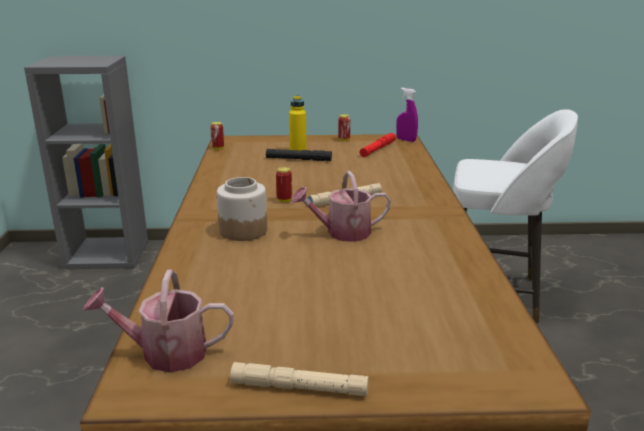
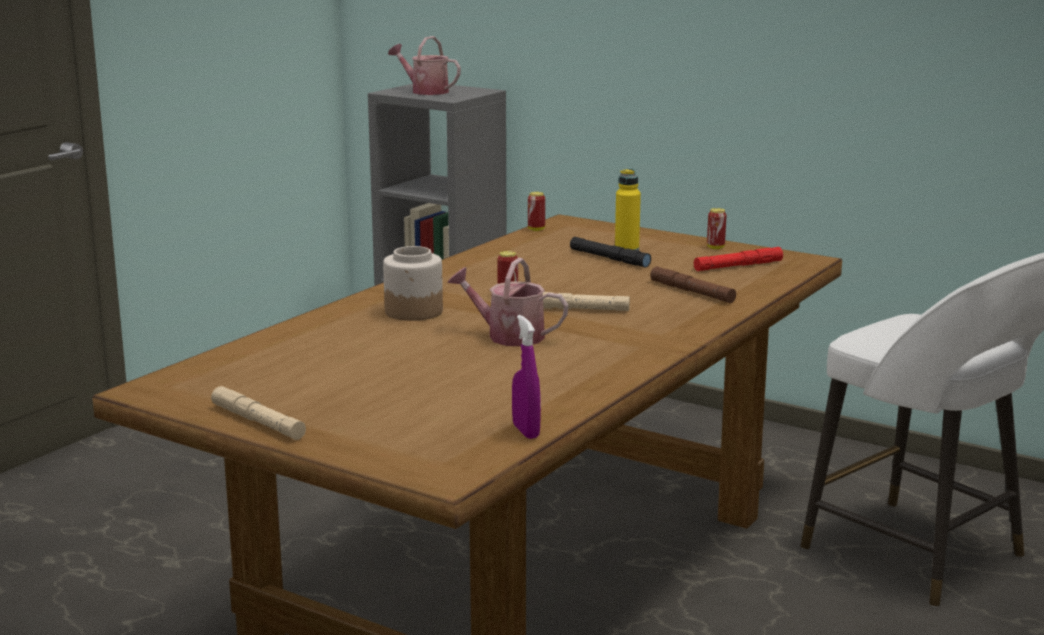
camera: 35 degrees right, 5 degrees down
watering can [83,269,234,373] -> watering can moved to [388,36,461,95]
purple spray bottle [396,88,418,142] -> purple spray bottle moved to [512,315,541,439]
none -> brown flashlight [650,266,736,303]

